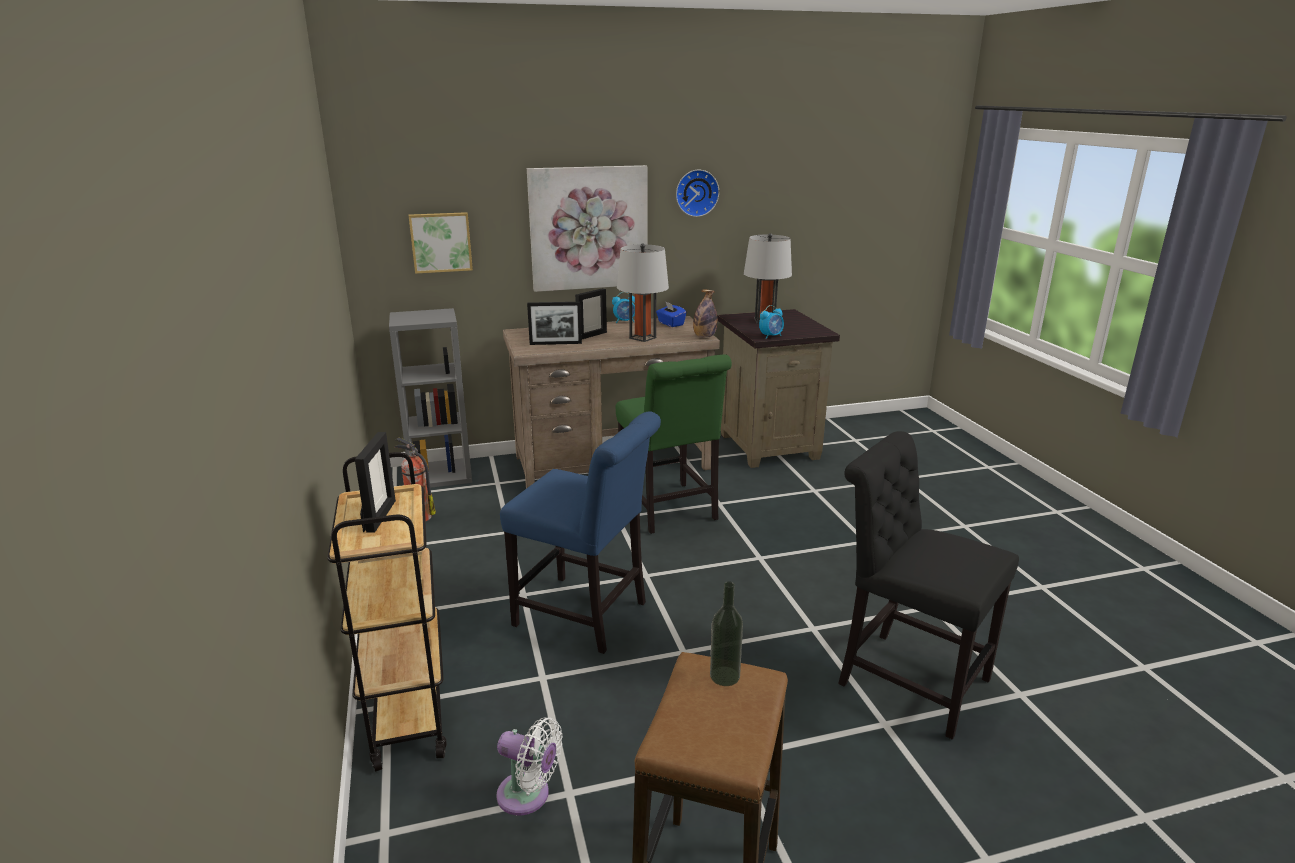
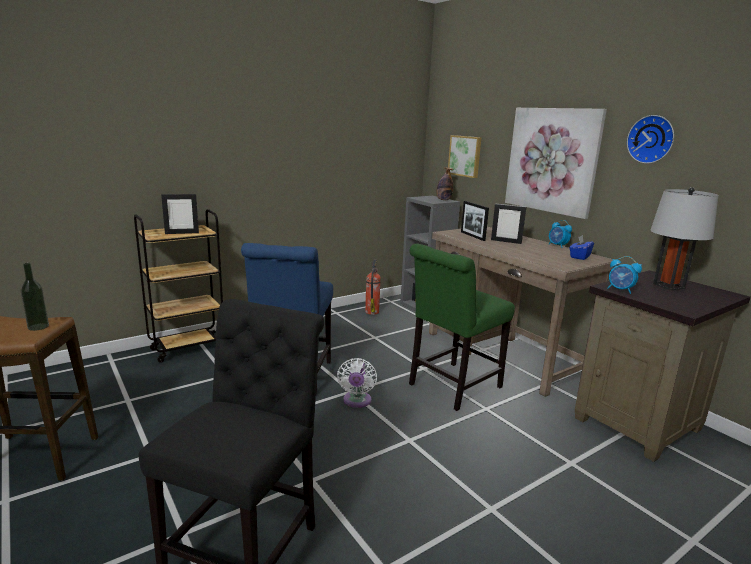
camera: 70 degrees right, 5 degrees down
white fan [496,717,562,815] -> white fan moved to [337,358,377,408]
grey table lamp [617,243,669,342] -> none
bottle [693,290,718,338] -> bottle moved to [437,167,453,200]

